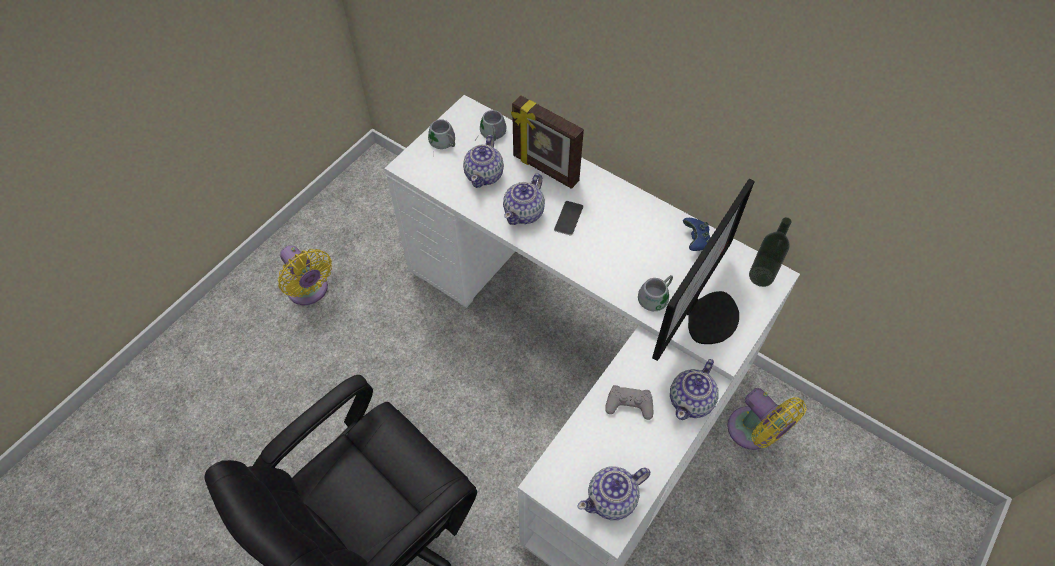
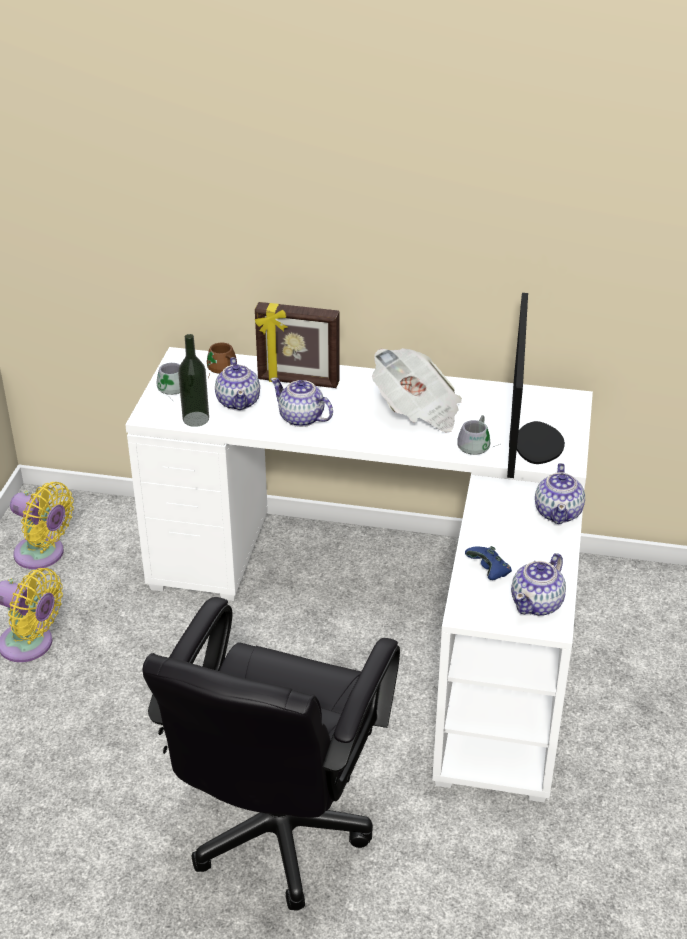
camera: 25 degrees left, 20 degrees down
grey mug [476,110,506,141] -> brown mug [207,343,237,379]
teapot [503,173,545,225] -> teapot turned 120 degrees clockwise [270,378,333,427]
phone [554,201,583,235] -> none
grey game controller [605,385,654,420] -> none
blue game controller [683,218,710,251] -> blue game controller moved to [465,546,512,580]
yellow fan [727,388,807,450] -> yellow fan moved to [10,482,74,569]
bottle [749,217,792,287] -> bottle moved to [178,334,209,427]
none -> newspaper [372,348,462,433]

